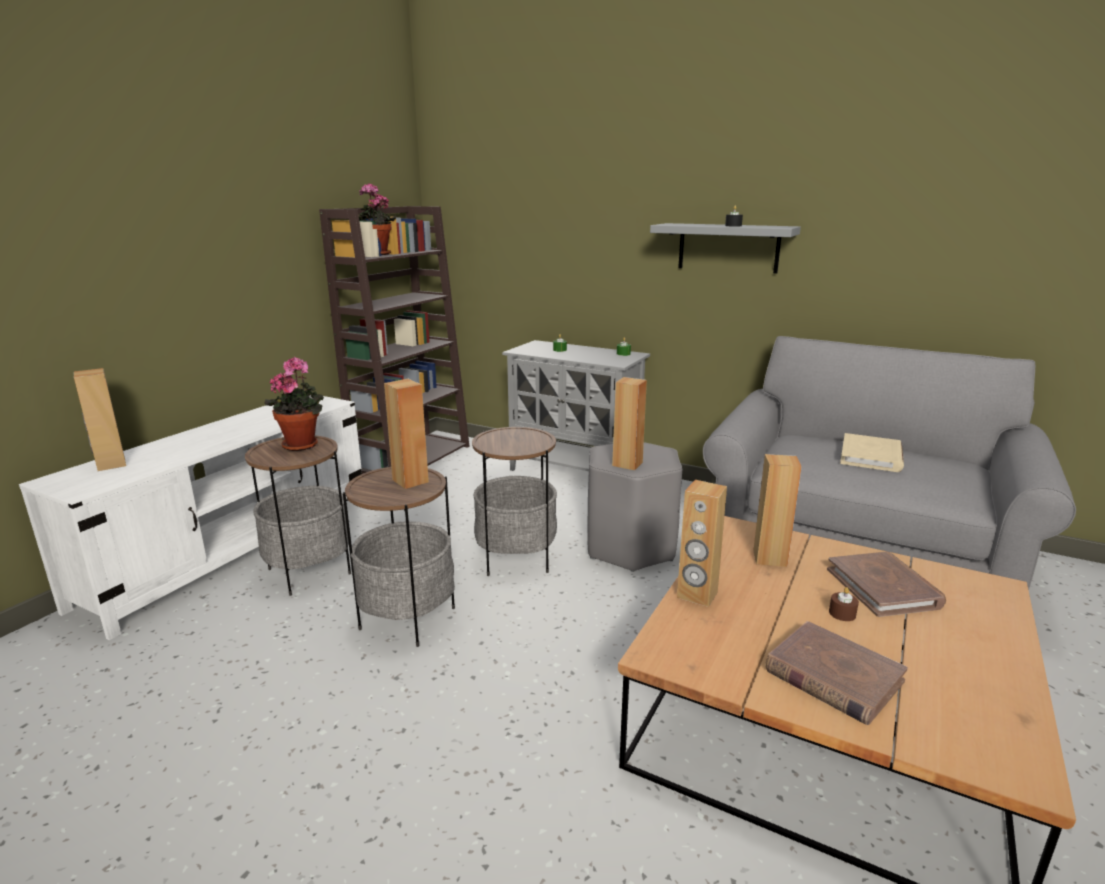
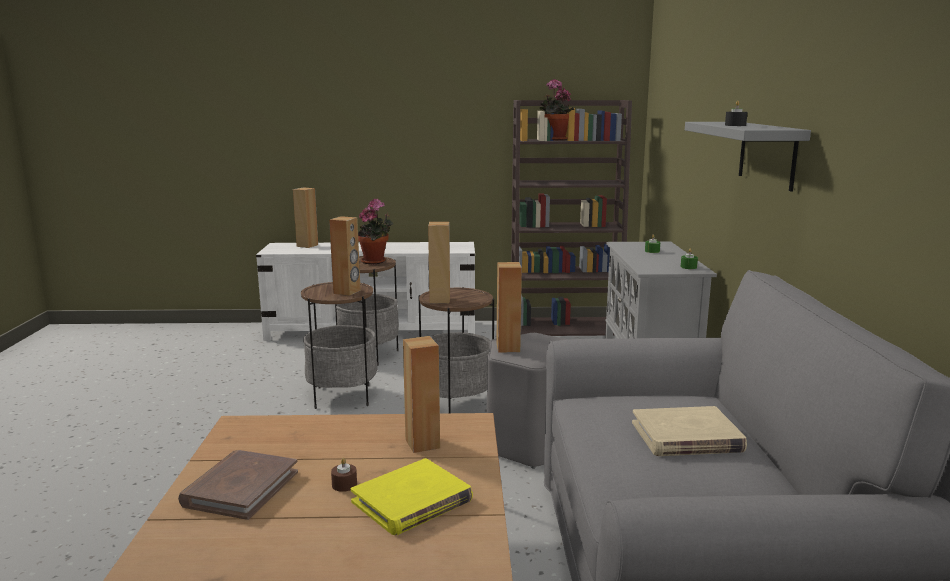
camera: 60 degrees right, 5 degrees down
brown speaker [677,480,727,607] -> brown speaker moved to [428,222,450,303]
brown book [827,552,946,617] -> yellow book [351,458,473,535]

